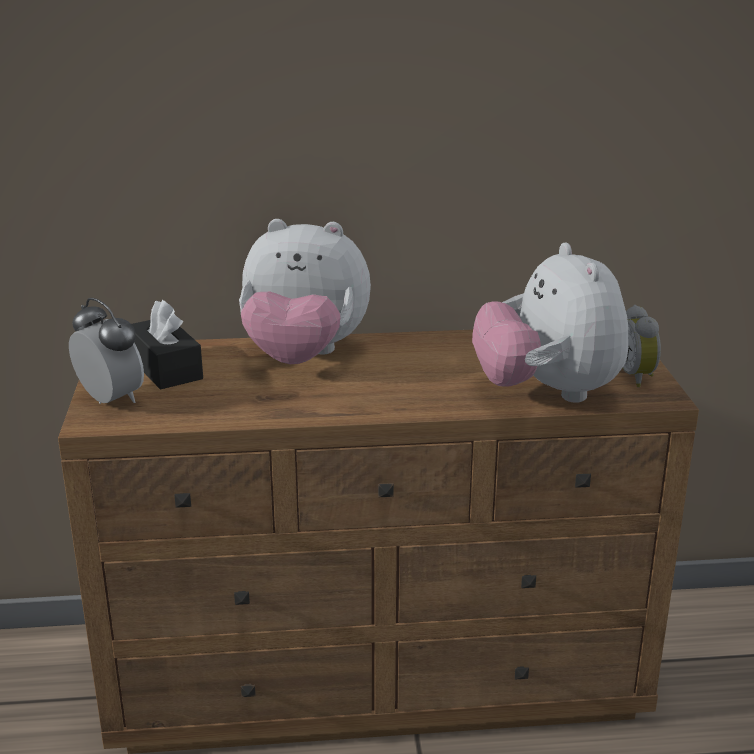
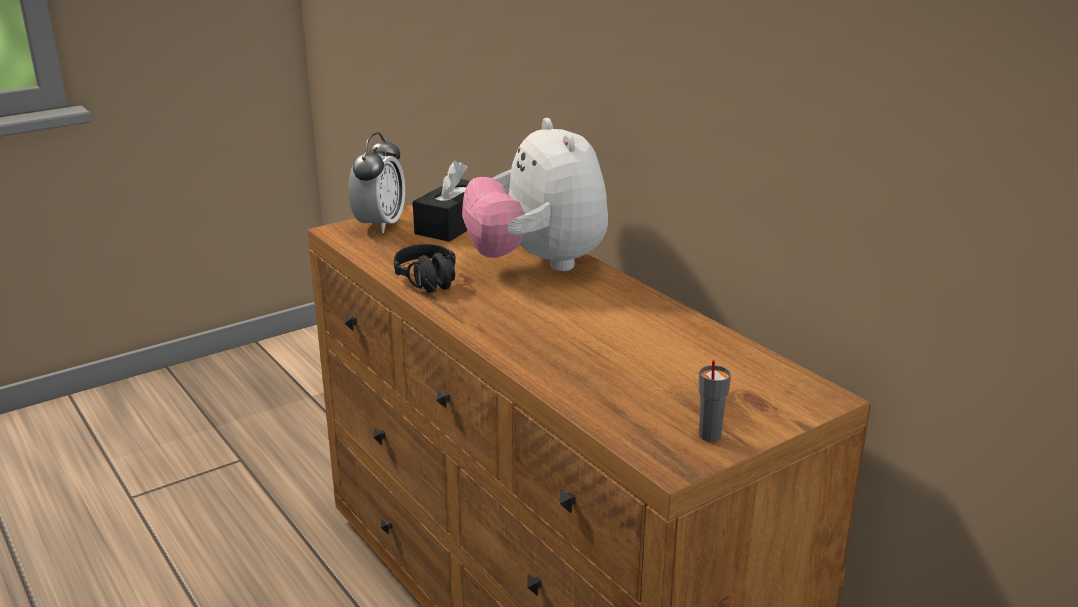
camera: 60 degrees right, 0 degrees up
plush toy [472,243,628,403] -> none
alarm clock [622,305,661,387] -> grey cup [699,360,731,442]
none -> black headphones [394,244,456,293]

